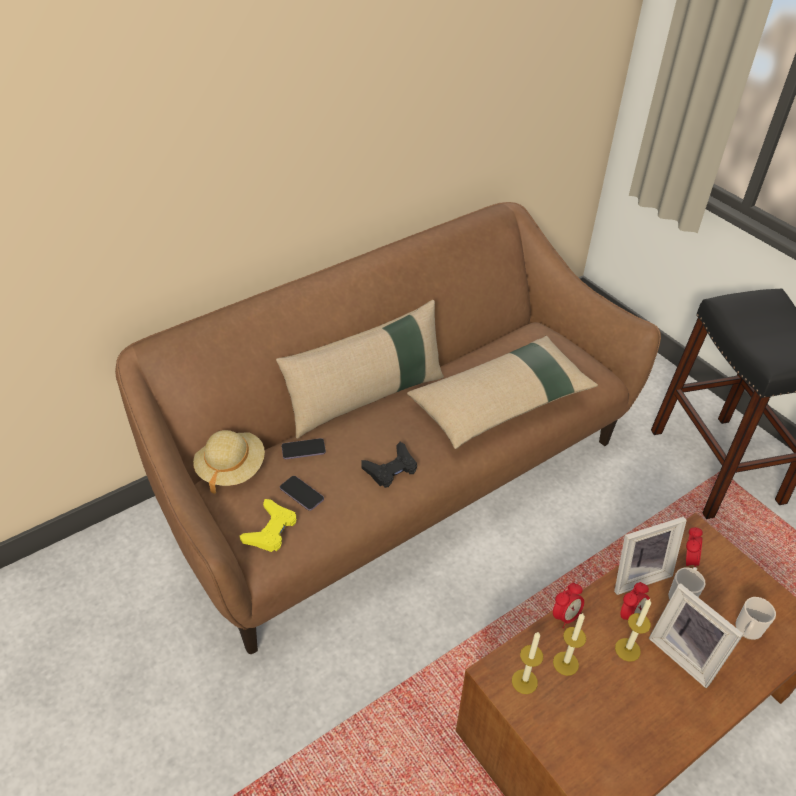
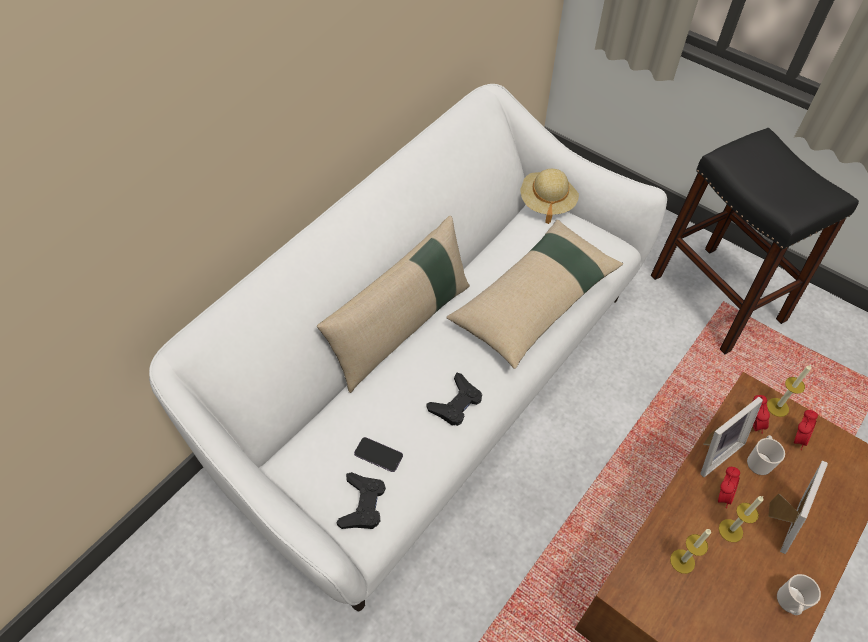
camera: 15 degrees left, 10 degrees up
brown sofa [115,202,661,654] -> white sofa [149,84,667,611]
beige hat [193,430,265,494] -> beige hat moved to [520,169,579,224]
yellow game controller [240,499,296,552] -> black game controller [337,472,386,529]
phone [282,438,326,459] -> none
candle [512,632,543,694] -> candle moved to [767,365,811,417]
alarm clock [553,583,584,629] -> alarm clock moved to [794,410,818,450]
picture frame [649,583,744,688] -> picture frame turned 90 degrees counterclockwise [768,460,828,554]
mug [735,597,776,640] -> mug moved to [777,574,821,615]

